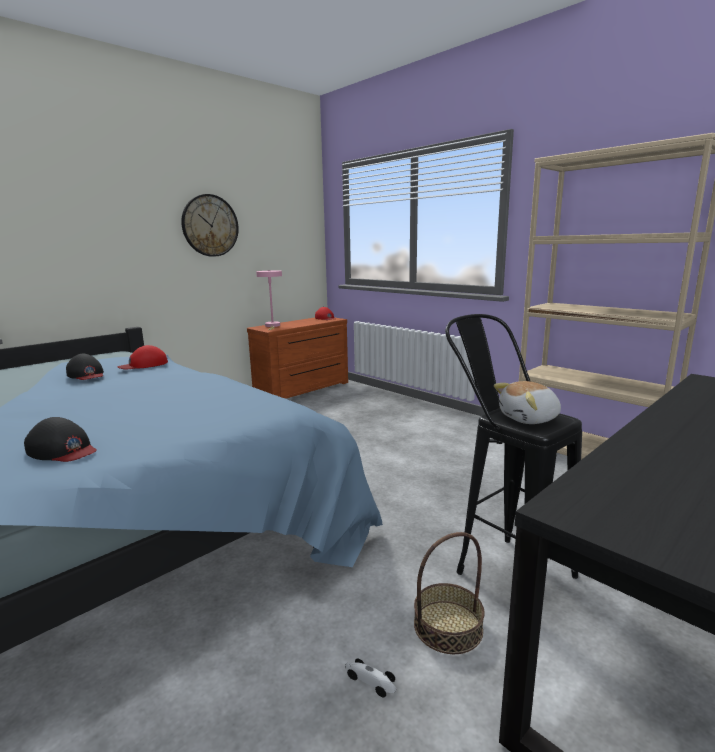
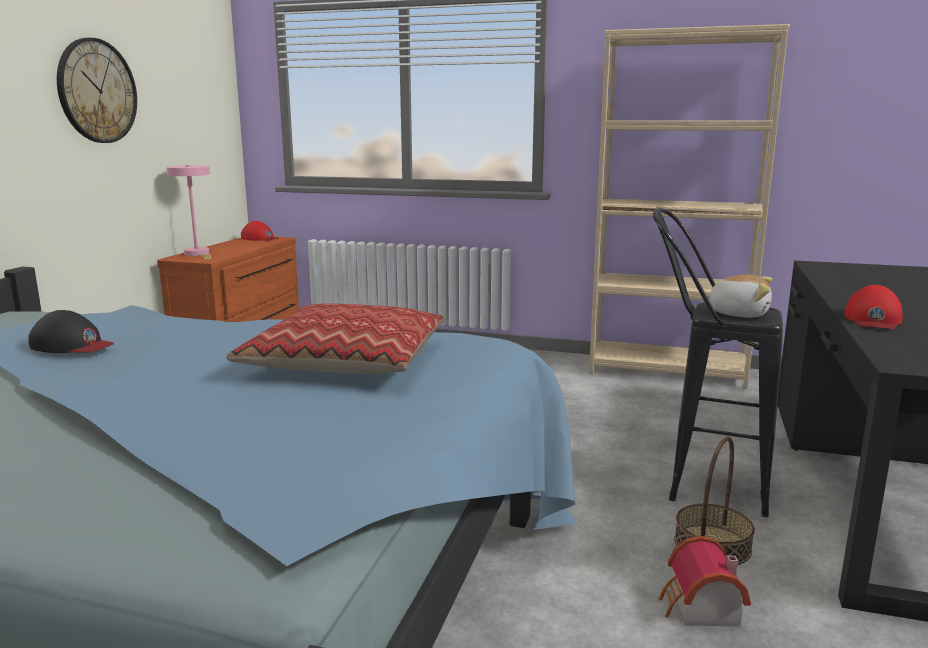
camera: 30 degrees left, 0 degrees up
black cap [24,417,97,462] -> none
red cap [117,345,168,369] -> red cap moved to [844,285,902,329]
toy car [345,659,396,698] -> toy house [659,536,751,626]
plush toy [494,381,561,424] -> plush toy turned 105 degrees counterclockwise [701,274,773,318]
none -> pillow [227,304,445,374]

